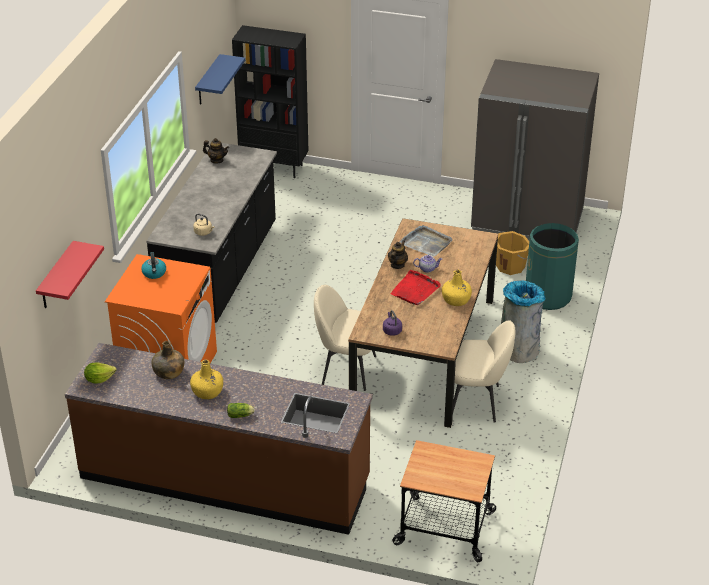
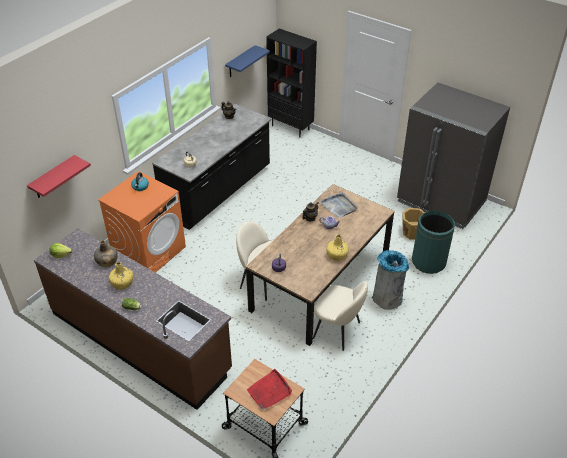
camera: 20 degrees right, 5 degrees up
red tray [390,270,441,305] -> red tray moved to [247,369,292,409]

